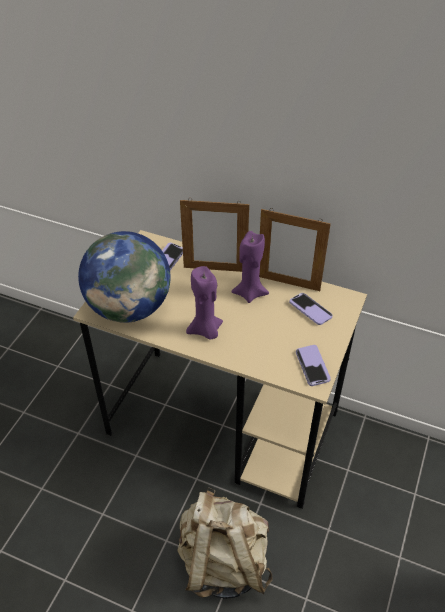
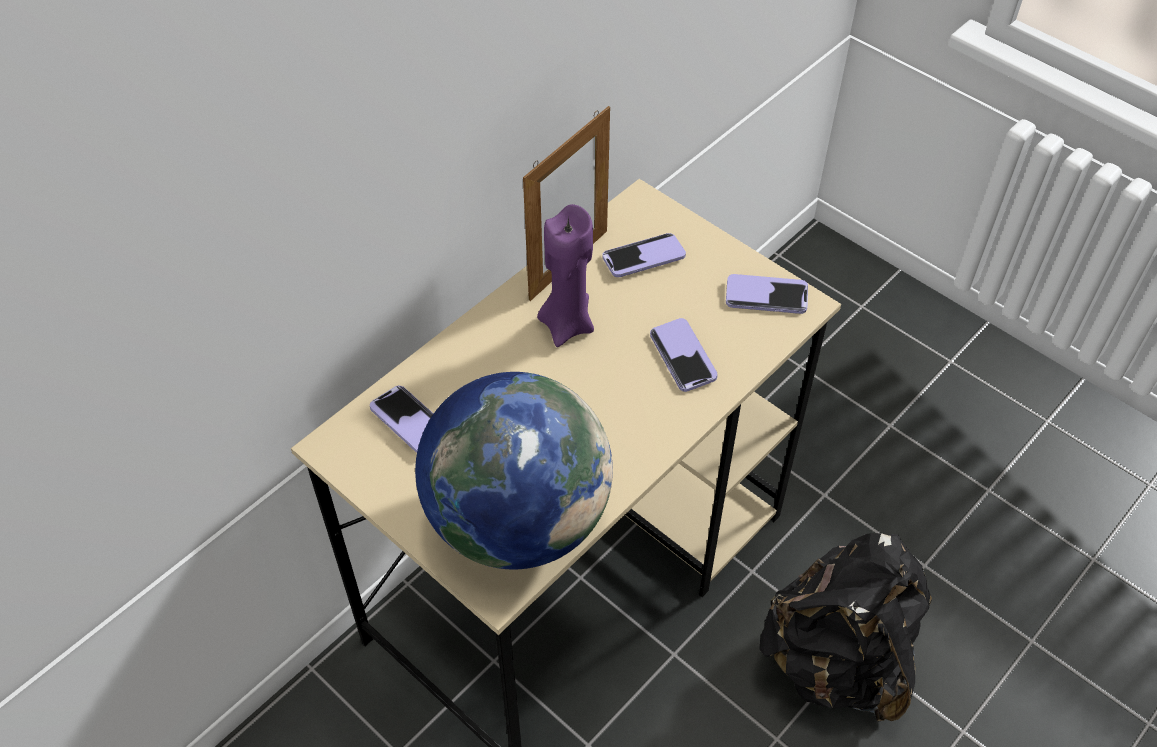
camera: 70 degrees left, 5 degrees up
beige backpack [177,487,273,599] -> black backpack [759,533,932,722]
picture frame [180,198,249,272] -> none
purple candle [186,266,223,340] -> none
none -> phone [650,318,717,392]

